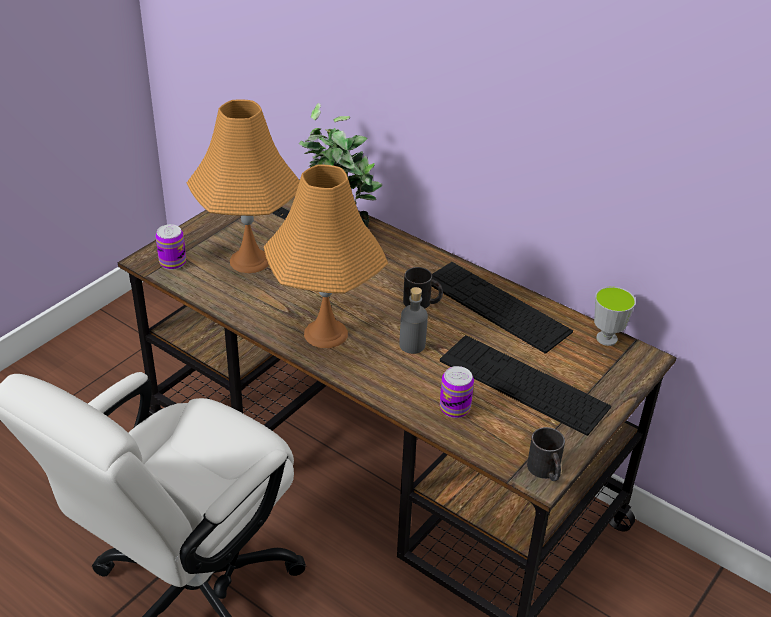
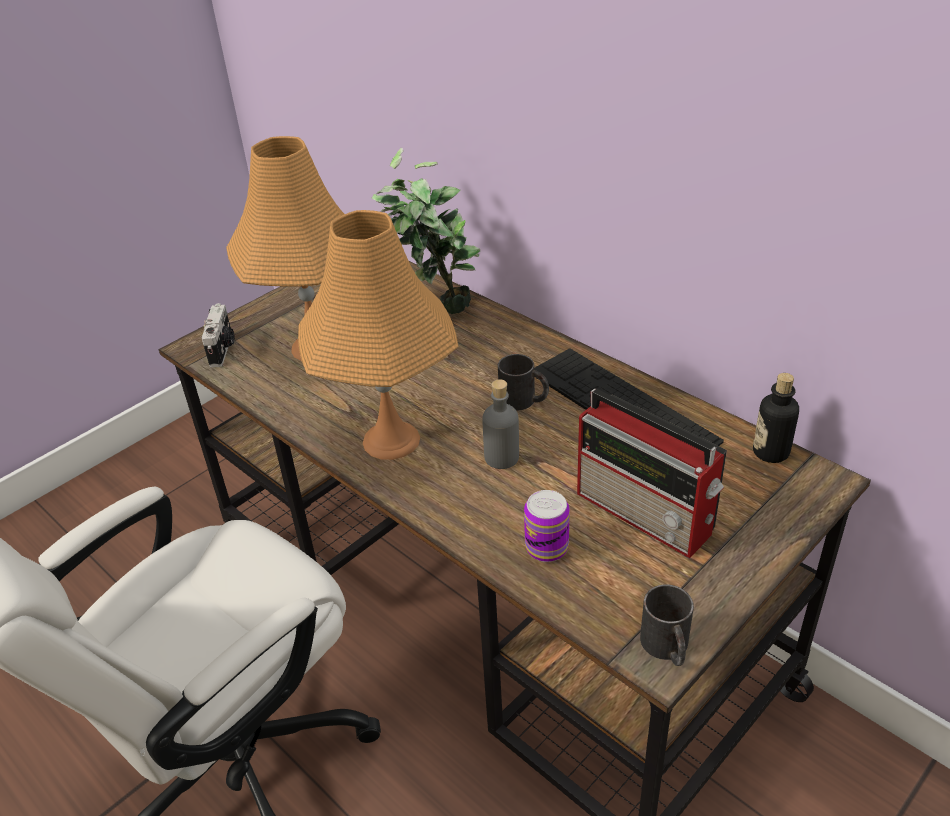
camera: 10 degrees right, 0 degrees up
can [155,224,186,270] -> camera [201,303,235,367]
keyboard [440,335,611,436] -> radio [577,388,727,558]
cup [594,286,636,346] -> bottle [753,373,799,463]

